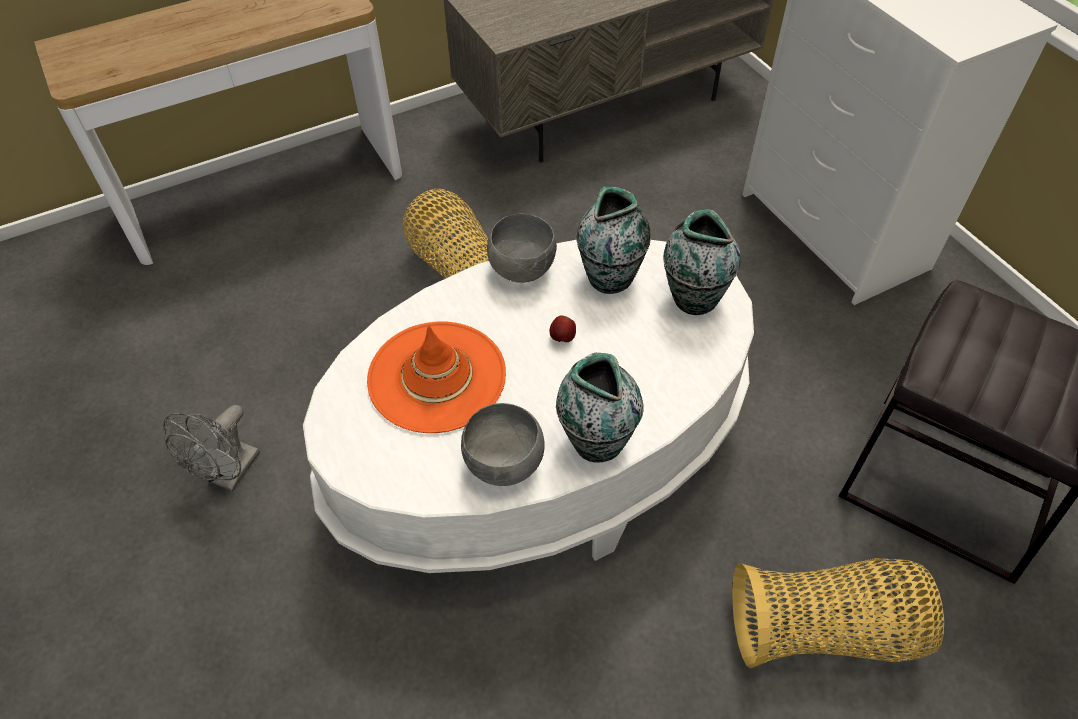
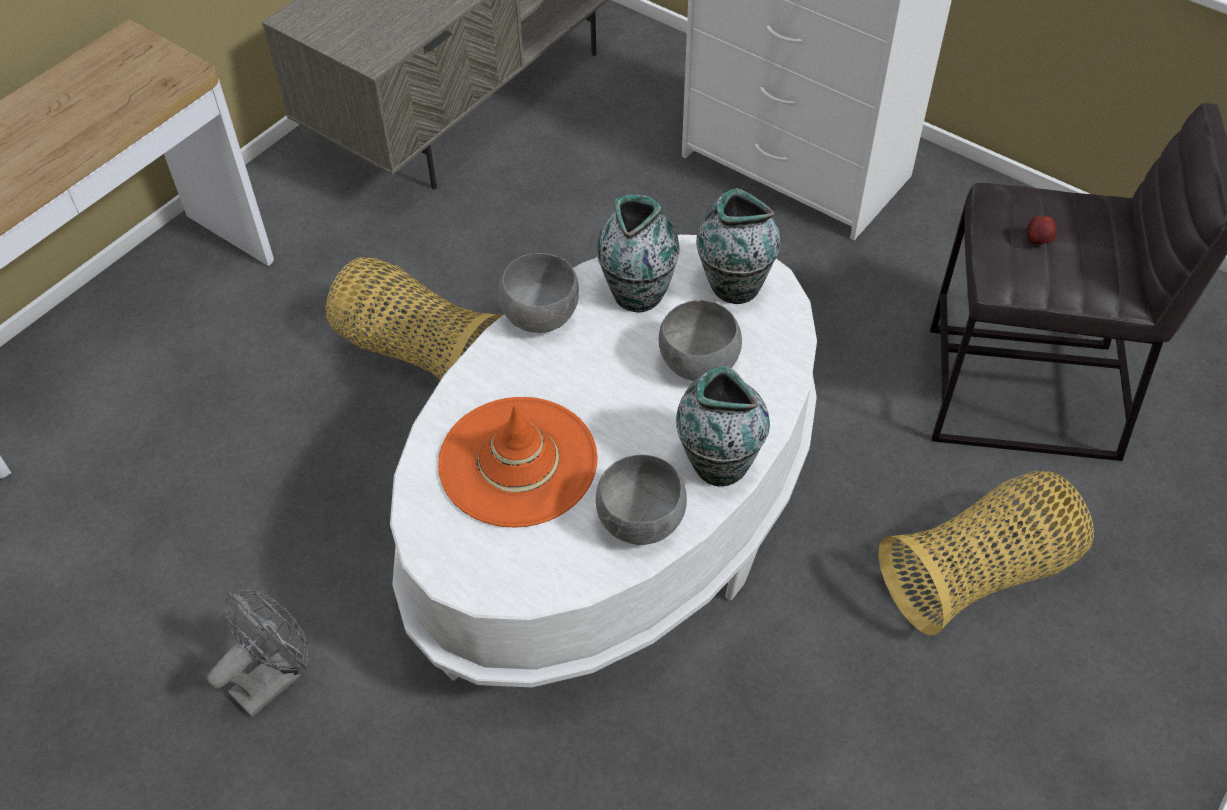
camera: 25 degrees left, 0 degrees up
grey fan [163,405,260,491] -> grey fan turned 135 degrees counterclockwise [207,590,308,718]
apple [550,315,576,342] -> apple moved to [1026,216,1057,246]
none -> grey bowl [659,300,742,381]

